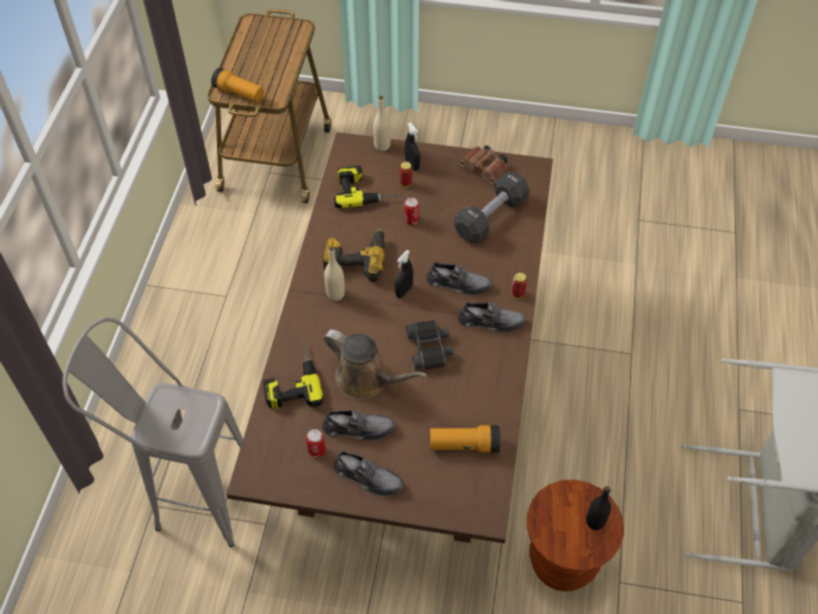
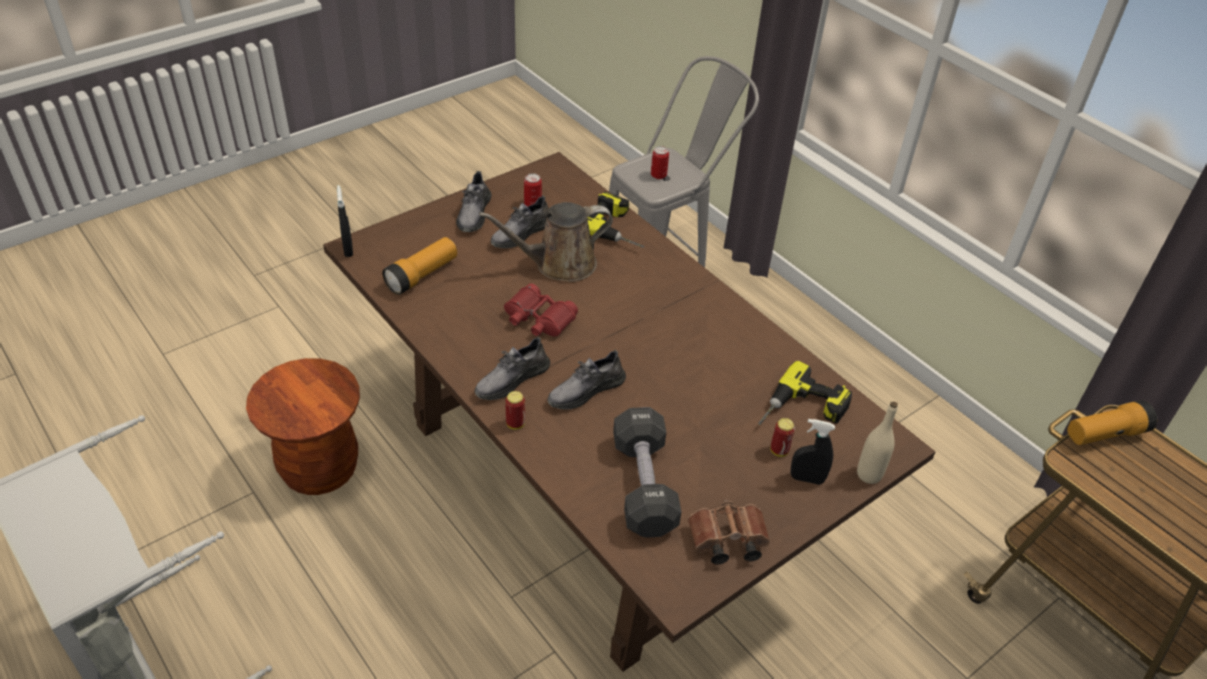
camera: 130 degrees right, 10 degrees down
power drill [323,229,385,282] -> none
beige bottle [324,247,345,301] -> none
grey shoe [334,451,403,496] -> grey shoe turned 60 degrees counterclockwise [456,171,492,232]
black spray bottle [395,250,413,298] -> black spray bottle moved to [337,185,353,257]
can [404,198,419,225] -> can moved to [651,146,669,179]
black binoculars [406,320,453,370] -> red binoculars [504,284,578,336]
black bottle [586,486,611,530] -> none

